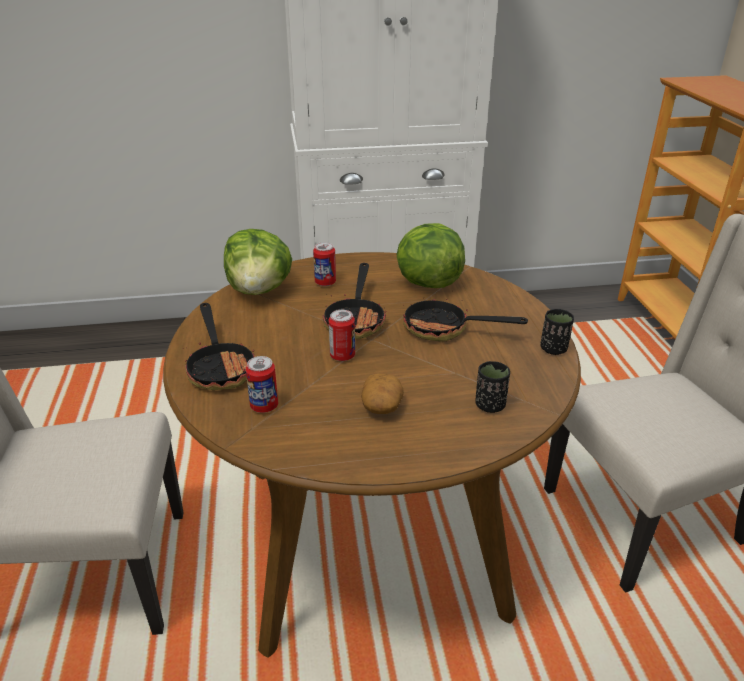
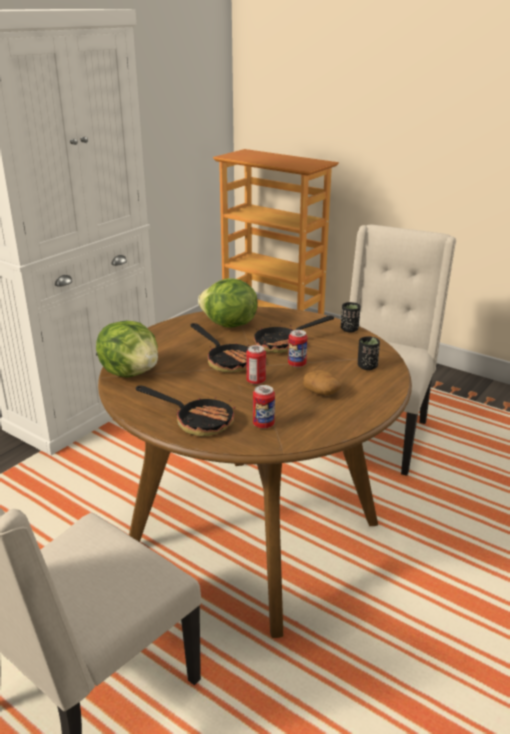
camera: 45 degrees left, 5 degrees down
can [313,242,336,286] -> can moved to [288,330,307,367]

